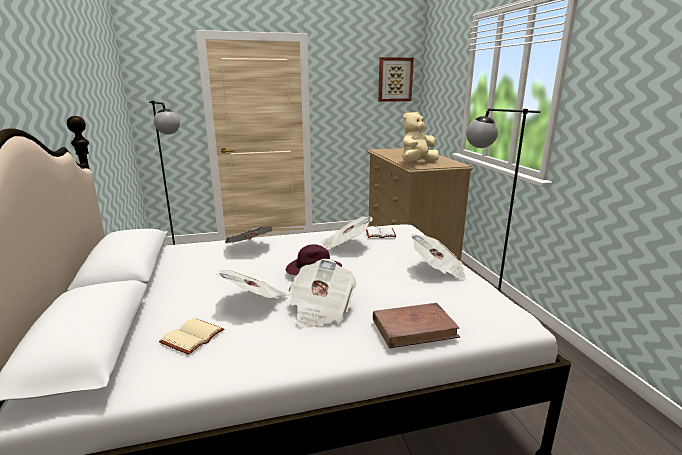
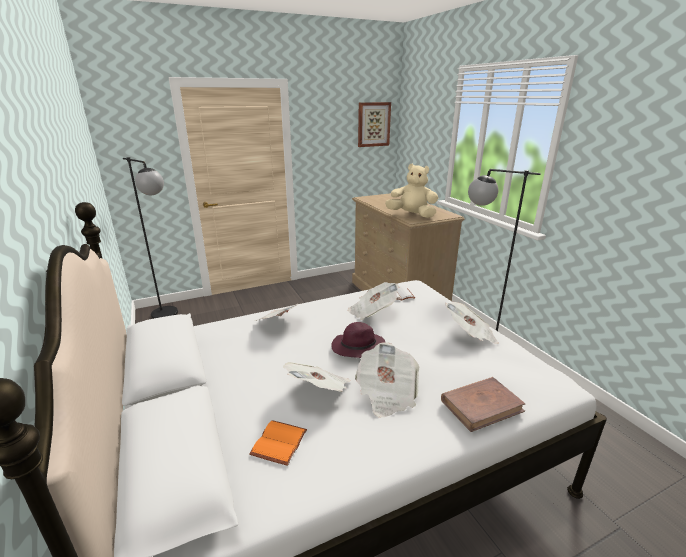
camera: 10 degrees left, 5 degrees up
beige book [159,318,224,355] -> orange book [249,420,307,466]
beige plush toy [403,111,439,162] -> beige plush toy turned 75 degrees clockwise [385,164,438,218]

